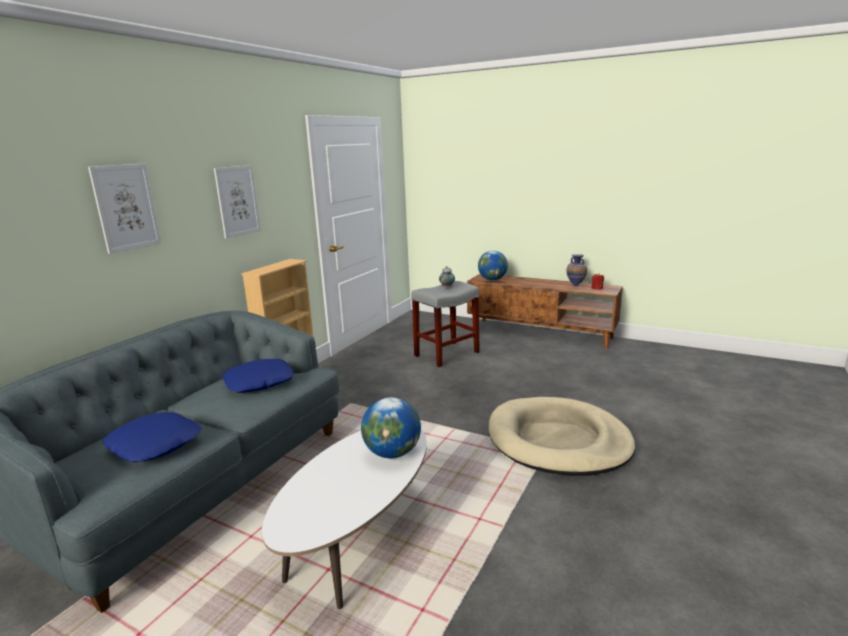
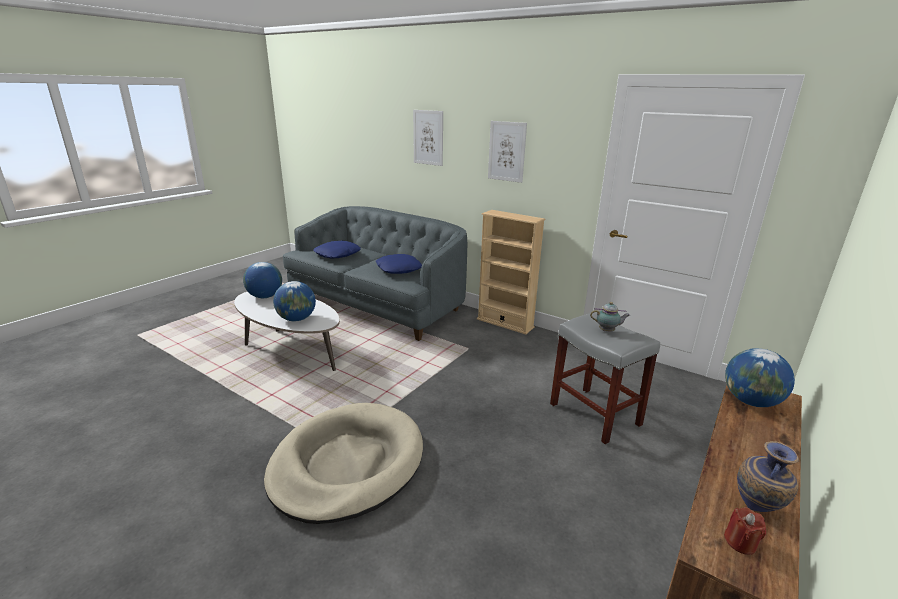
camera: 95 degrees right, 5 degrees up
none -> globe [243,262,282,298]

